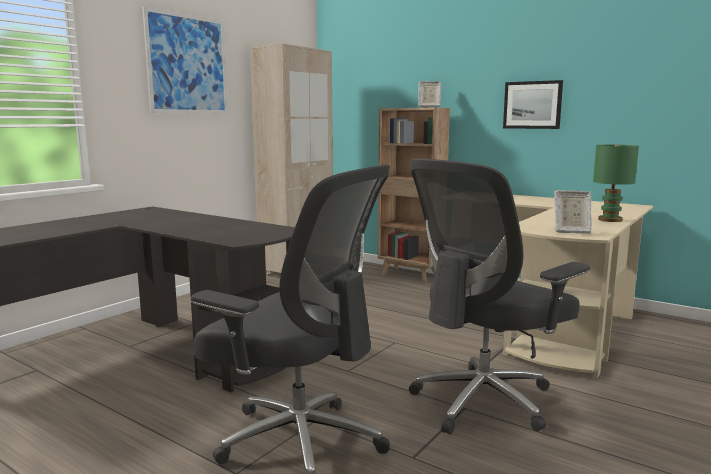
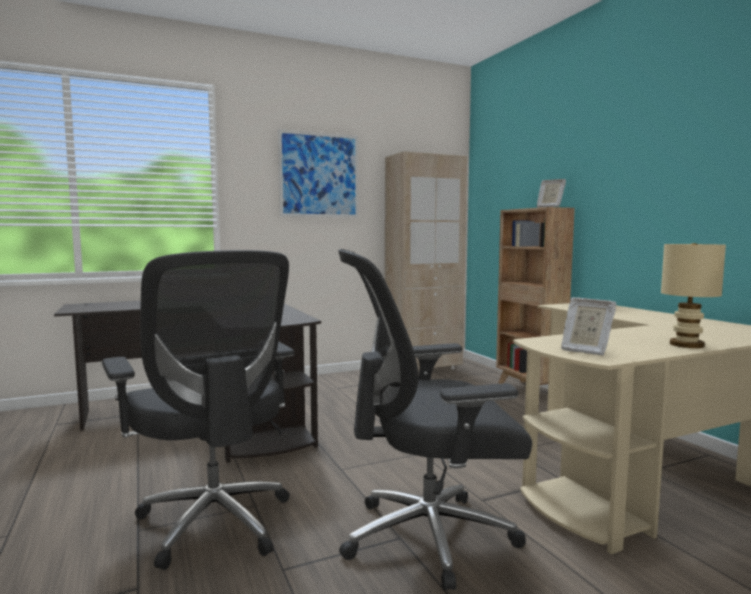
camera: 30 degrees right, 5 degrees down
picture [503,80,563,129] -> none
green table lamp [593,145,639,222] -> beige table lamp [661,243,726,348]

